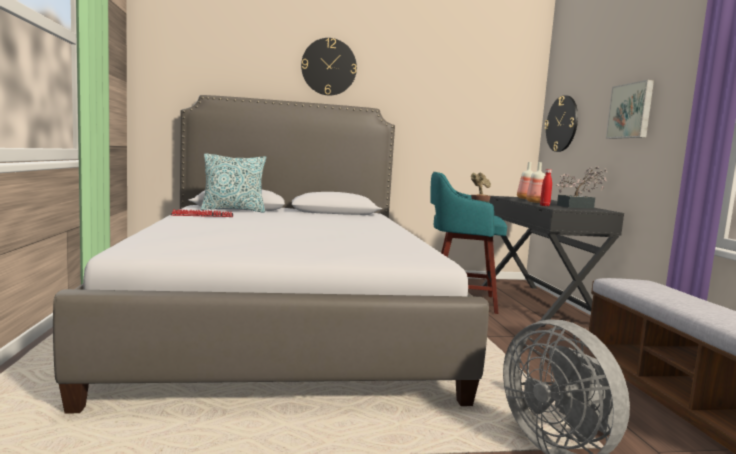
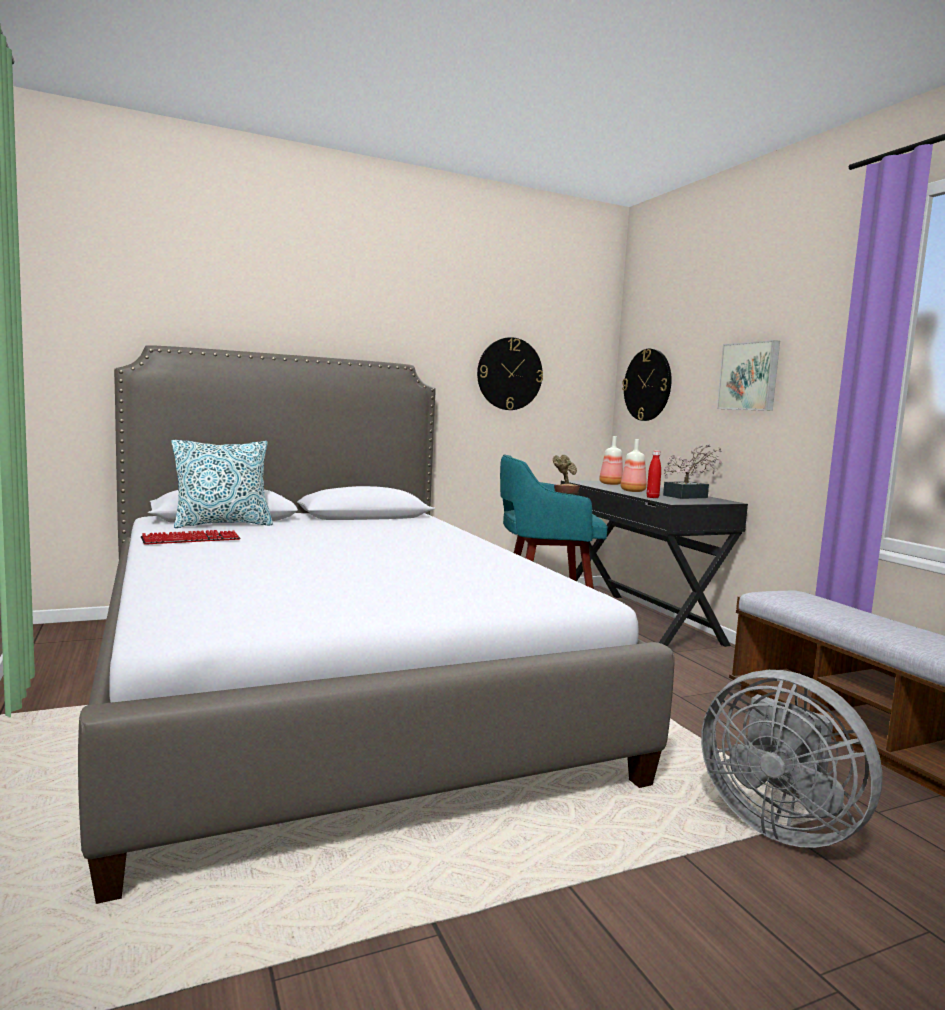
camera: 15 degrees left, 0 degrees up
wall clock [301,38,357,96] -> wall clock moved to [477,337,543,410]

